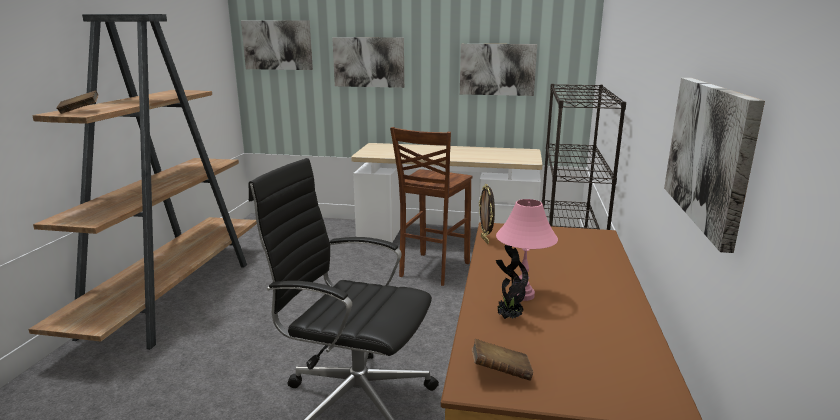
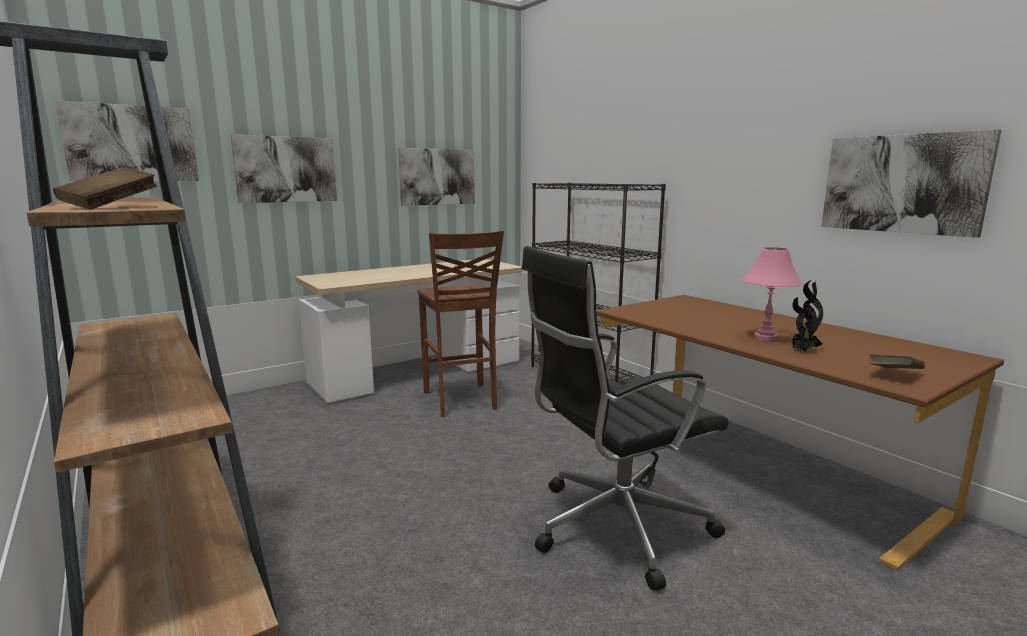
camera: 45 degrees left, 5 degrees down
picture frame [479,184,495,244] -> none

